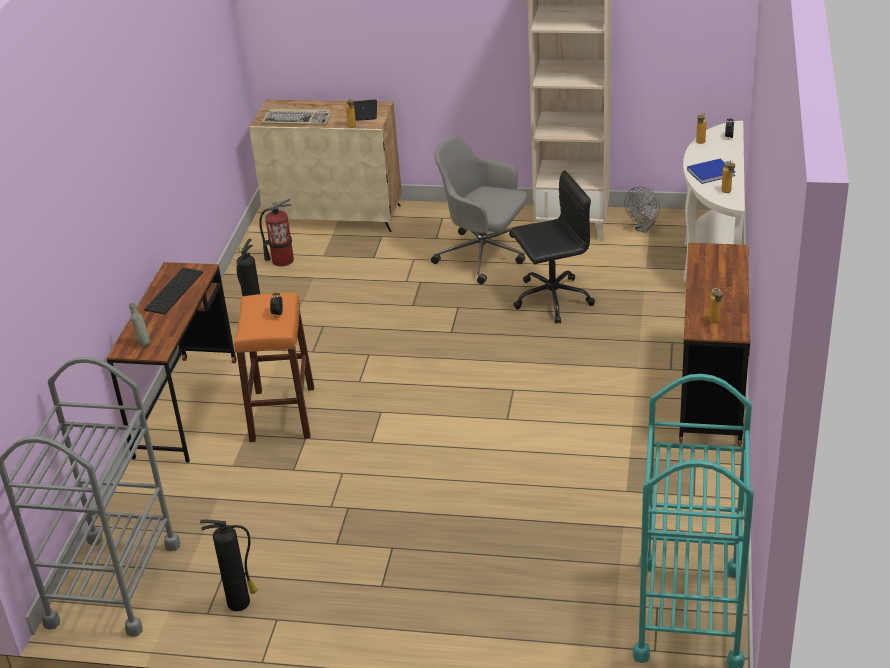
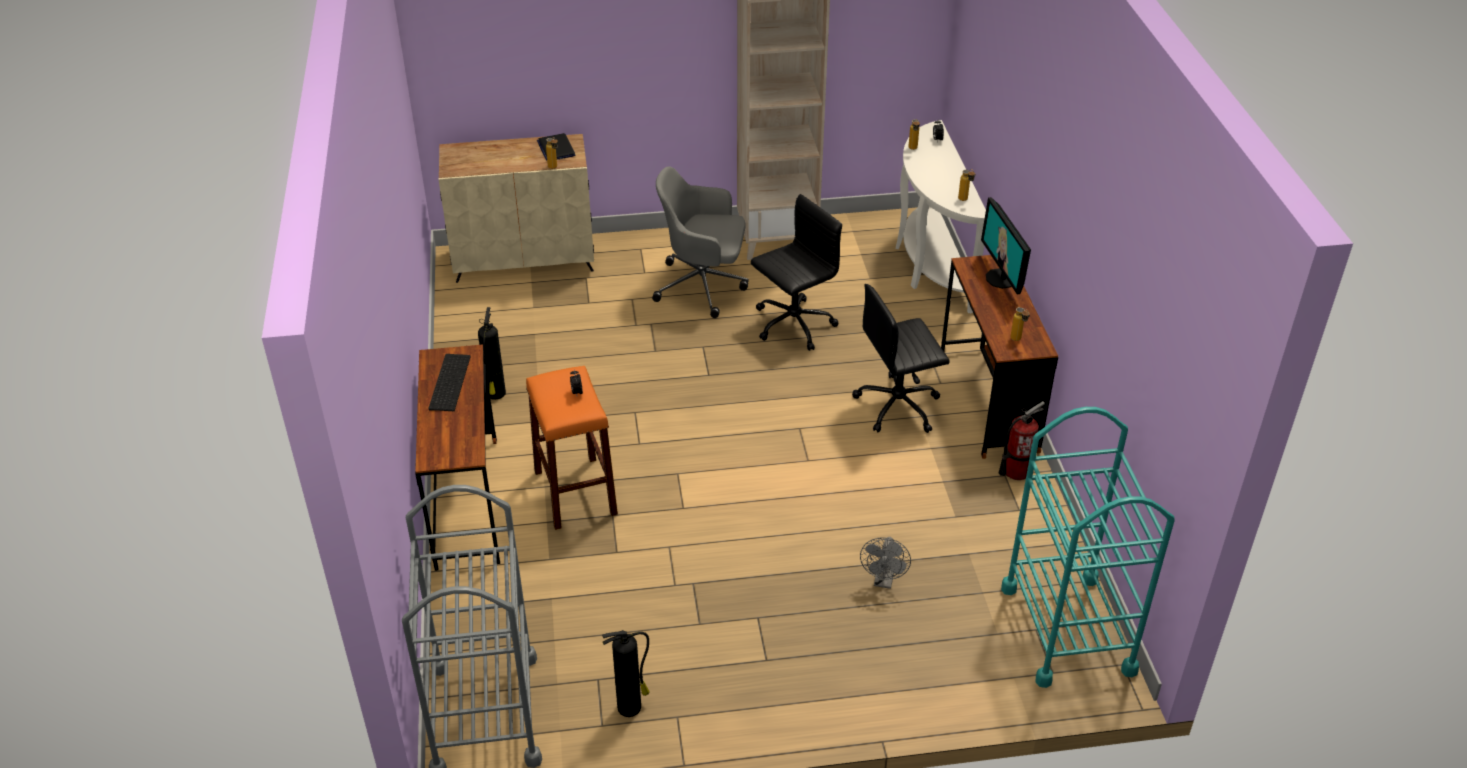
camera: 20 degrees left, 5 degrees up
grey bottle [129,303,151,346] -> none
fire extinguisher [259,198,294,266] -> fire extinguisher moved to [999,401,1045,480]
keyboard [262,109,331,125] -> none
grey fan [624,187,660,233] -> grey fan moved to [860,537,911,589]
blue book [687,159,735,184] -> none
none -> black office chair [852,284,950,433]
none -> monitor [981,197,1031,294]

